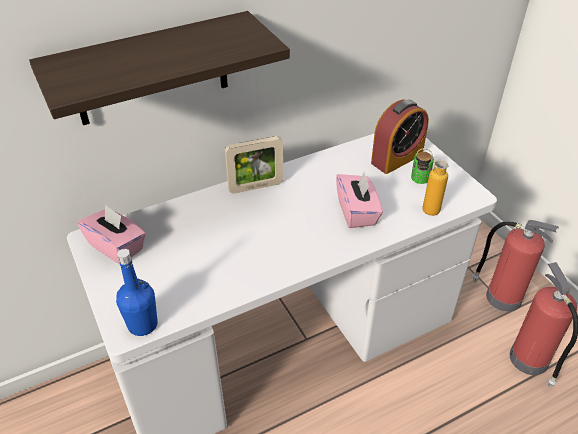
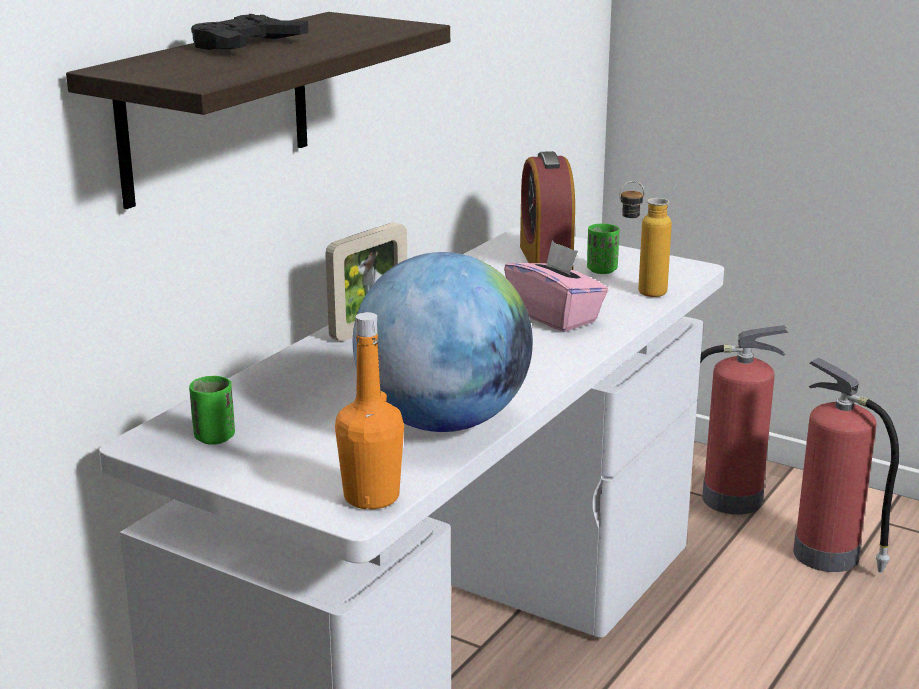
camera: 30 degrees left, 20 degrees down
pink tissue box [78,204,146,264] -> green cup [189,376,235,445]
blue bottle [116,249,158,336] -> orange bottle [335,312,404,510]
alarm clock [371,100,429,174] -> alarm clock turned 150 degrees clockwise [520,151,575,270]
none -> black game controller [191,14,309,50]
none -> globe [353,252,533,432]

